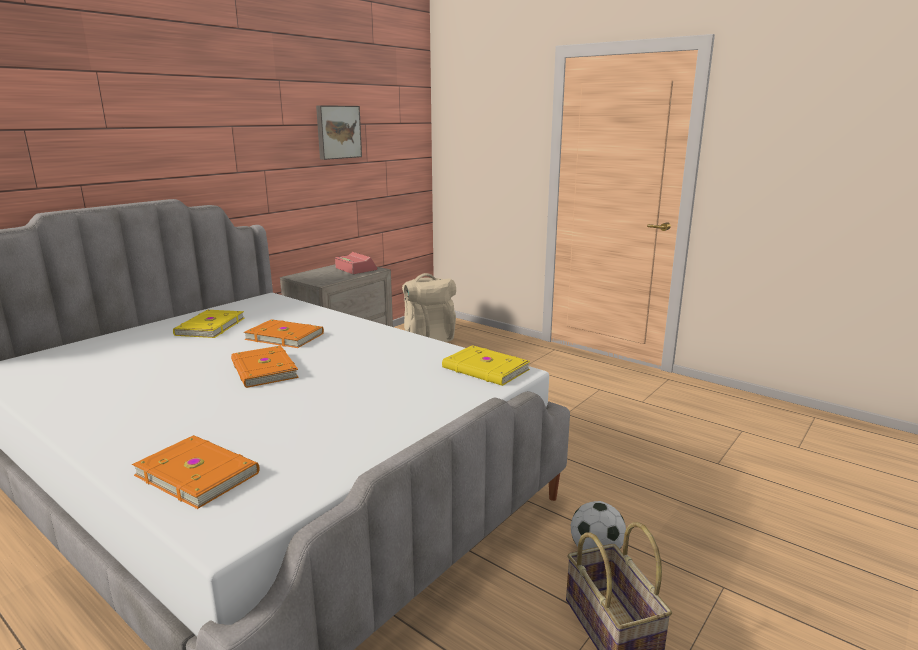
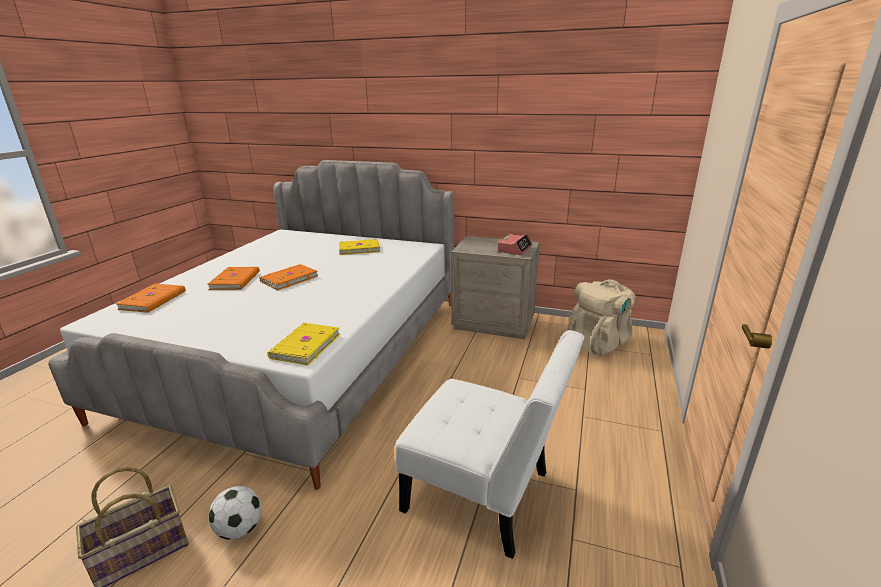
camera: 70 degrees right, 5 degrees up
orange book [244,319,324,348] -> orange book moved to [207,267,260,290]
picture [316,105,362,160] -> none
none -> white chair [395,330,584,559]

